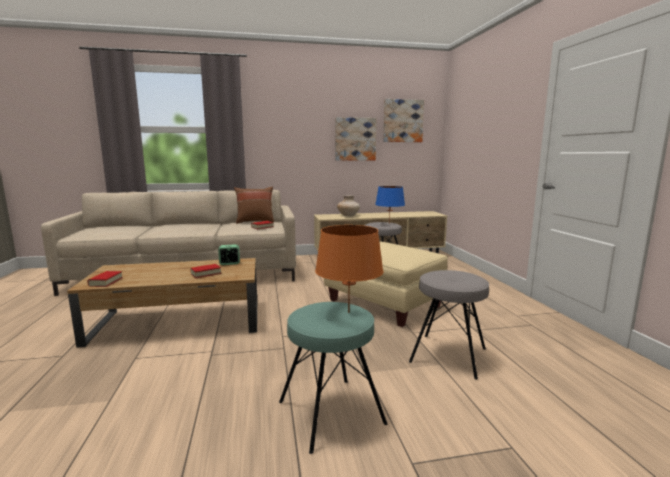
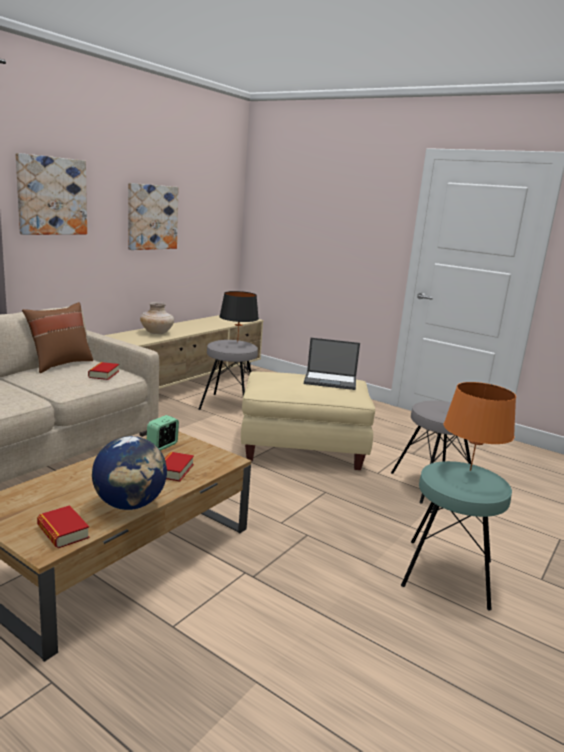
camera: 45 degrees left, 5 degrees up
blue table lamp [375,186,405,224] -> black table lamp [219,291,259,343]
picture [383,99,424,142] -> picture moved to [15,153,87,235]
none -> globe [92,436,167,510]
none -> laptop [304,338,360,390]

